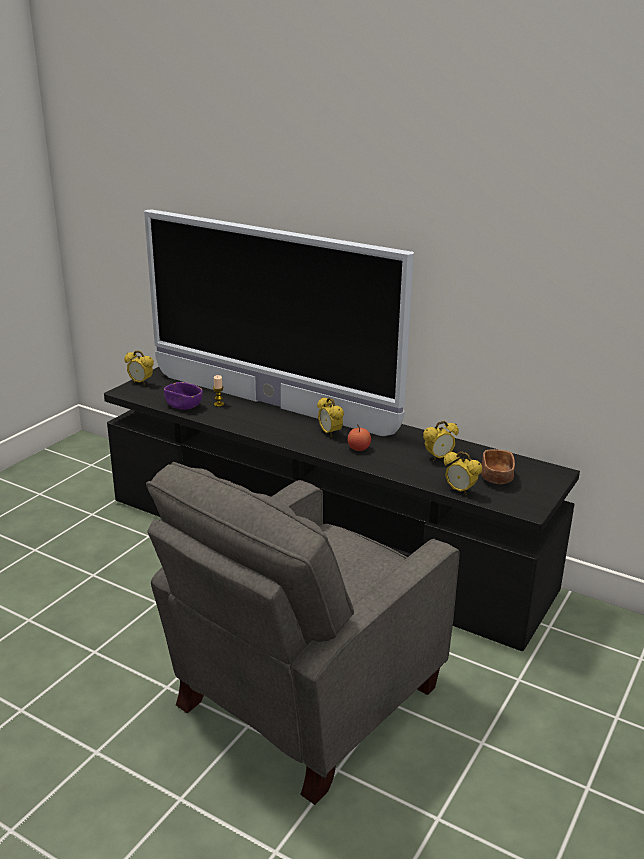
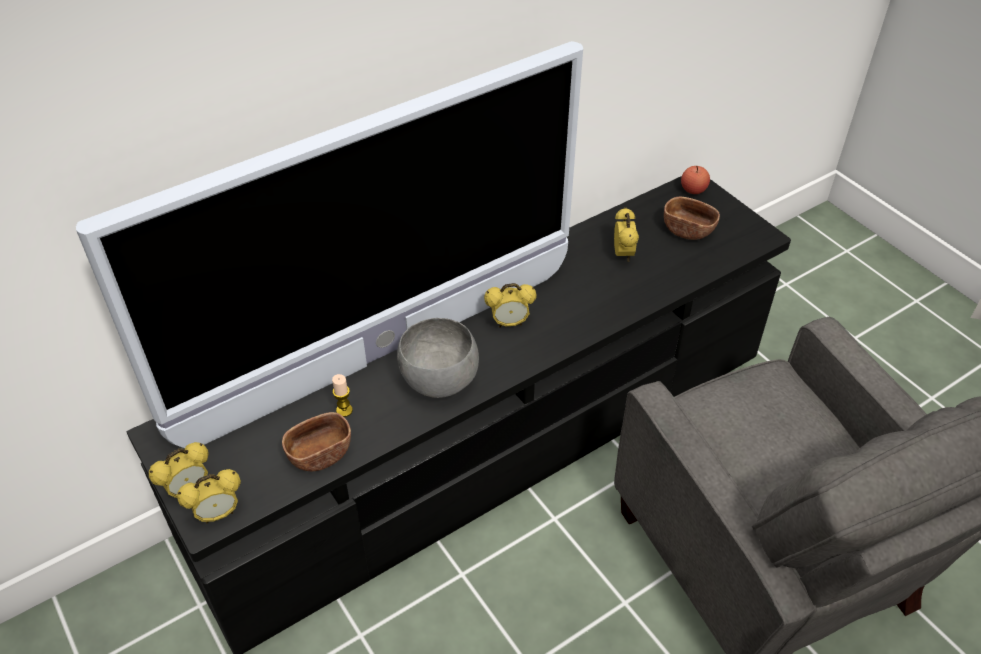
camera: 65 degrees left, 20 degrees up
purple bowl [164,382,203,410] -> brown bowl [282,412,351,471]
apple [347,424,371,451] -> apple moved to [681,166,710,194]
alarm clock [444,451,482,495] -> alarm clock moved to [177,469,241,524]
none -> grey bowl [397,318,479,398]

